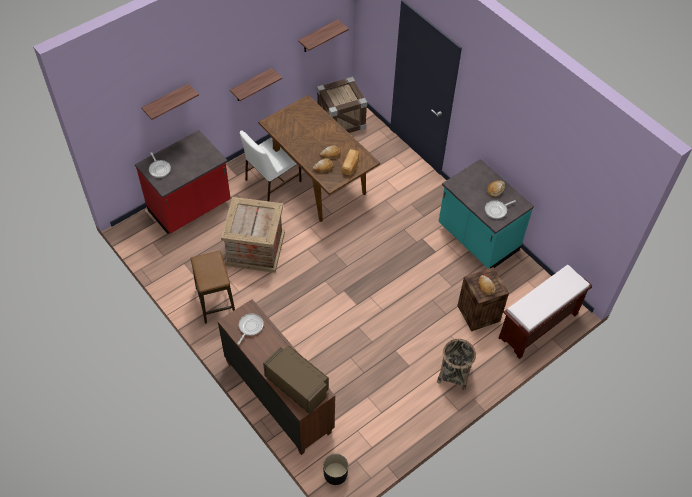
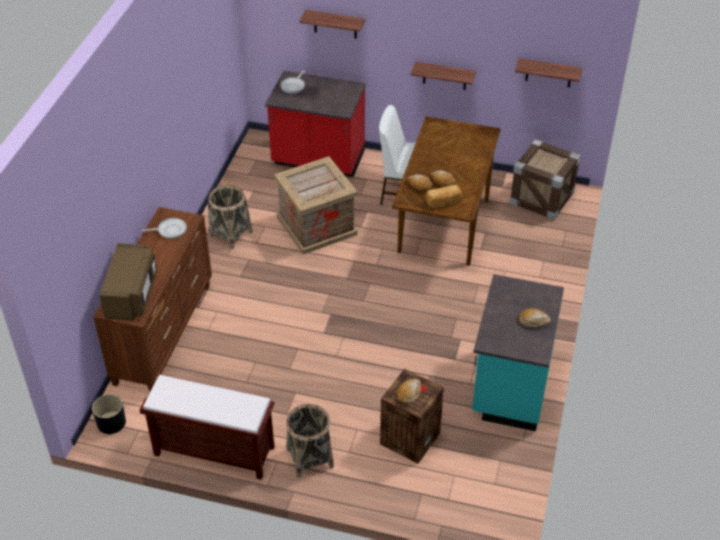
camera: 55 degrees right, 10 degrees down
stool [191,251,235,324] -> basket [208,185,253,249]
frying pan [485,200,516,219] -> none
brown bench [499,265,593,359] -> brown bench moved to [139,375,275,480]

